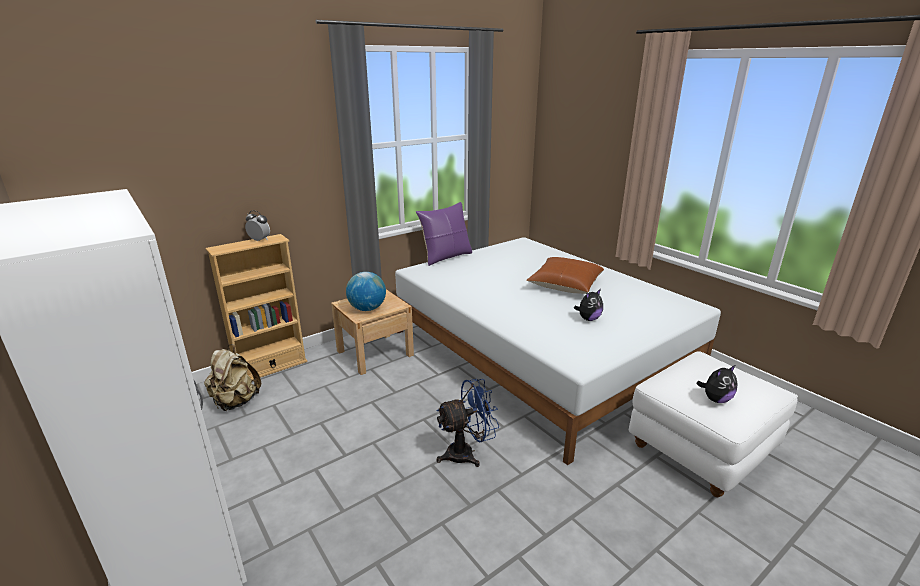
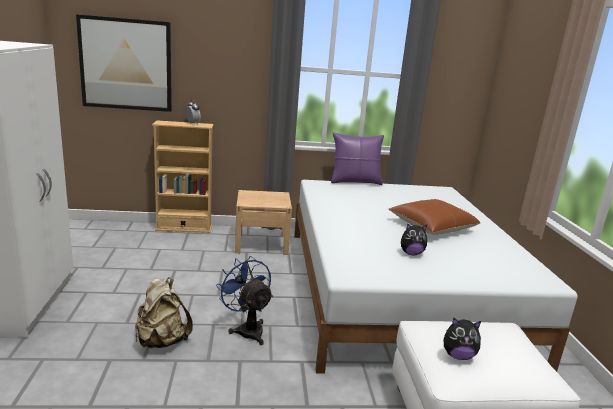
camera: 30 degrees right, 5 degrees down
beige backpack [204,344,261,411] -> beige backpack moved to [135,277,193,348]
globe [346,272,386,311] -> none
blue fan [436,379,499,467] -> blue fan turned 135 degrees counterclockwise [216,256,273,345]
none -> picture [76,14,172,112]

